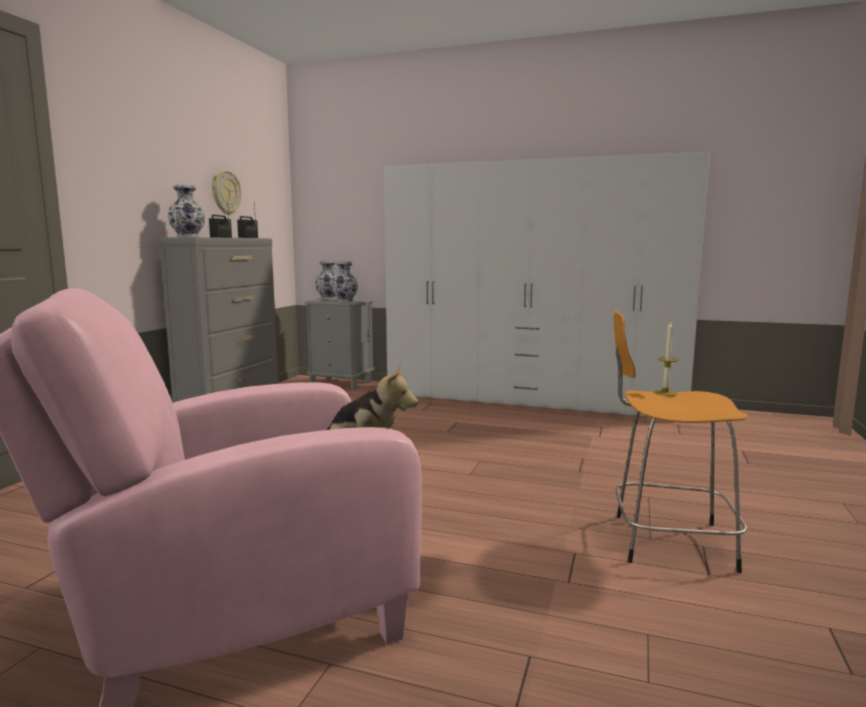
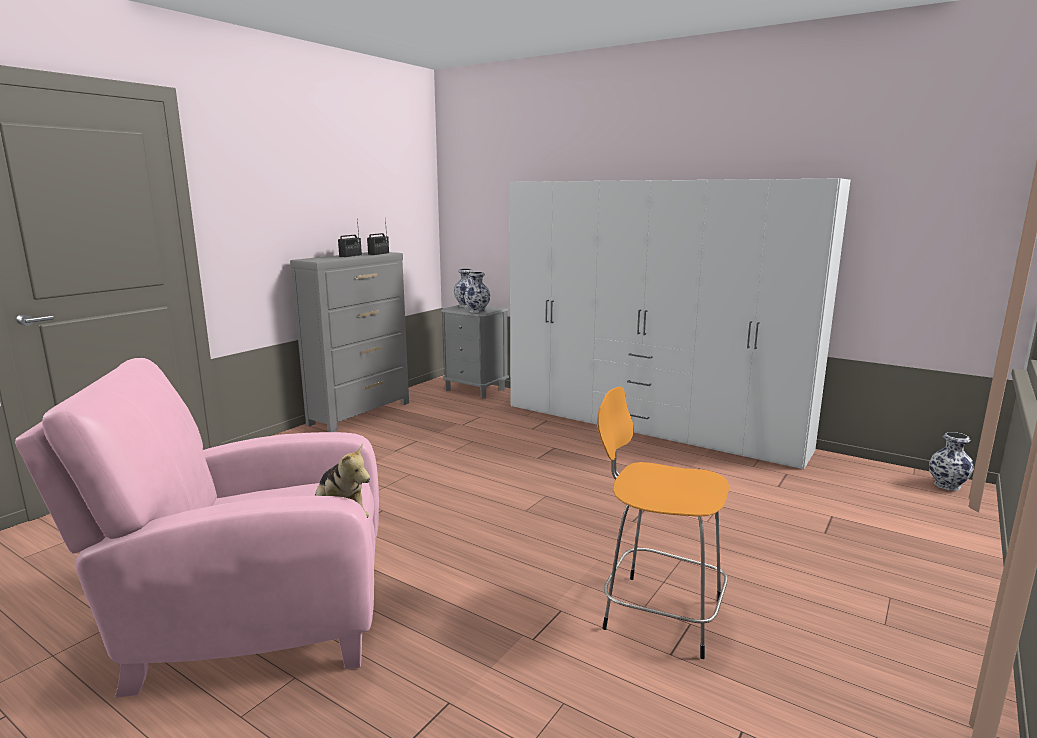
camera: 15 degrees right, 5 degrees up
vase [168,185,205,237] -> vase moved to [929,432,974,491]
wall clock [212,170,241,215] -> none
candle [654,322,678,396] -> none

